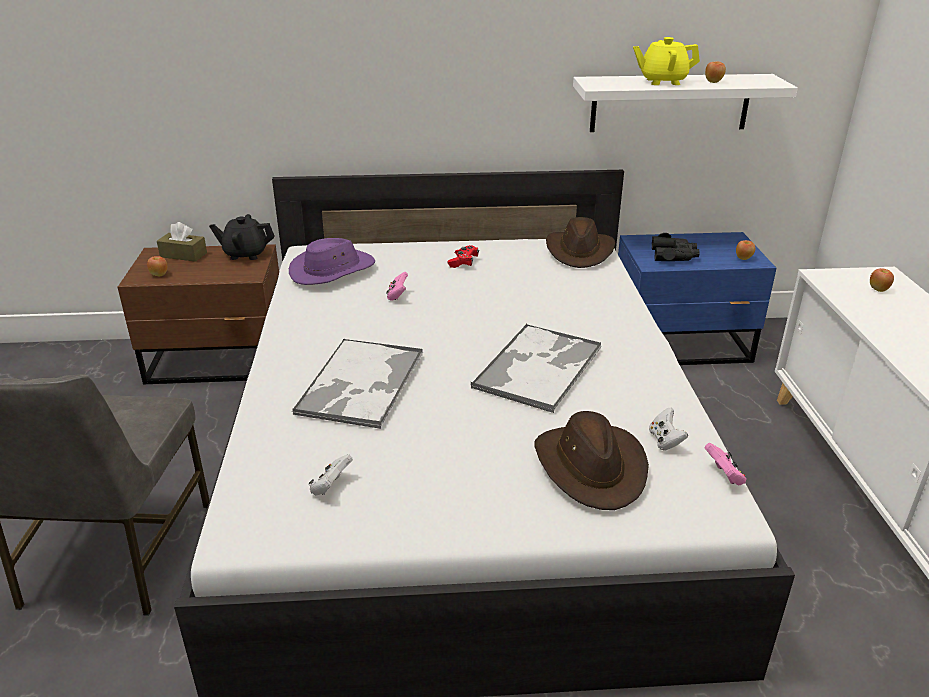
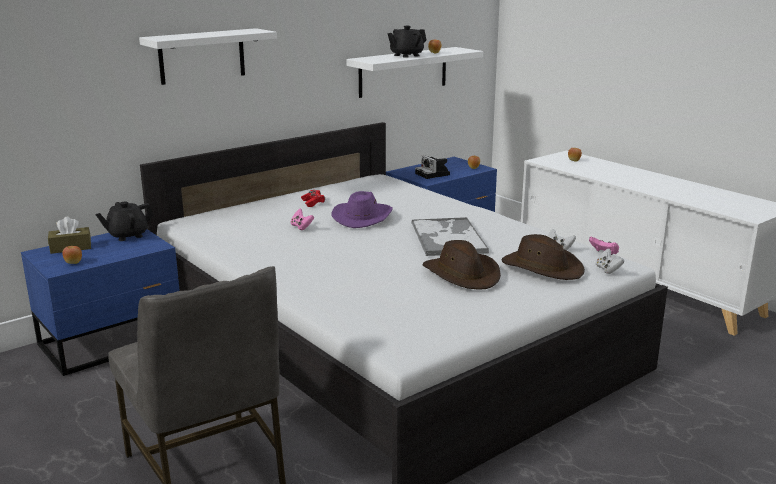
camera: 35 degrees left, 10 degrees down
brown nightstand [117,244,279,384] -> blue nightstand [21,229,180,376]
purple hat [289,238,375,285] -> purple hat moved to [331,191,393,228]
tray [292,339,423,429] -> none
white game controller [309,454,353,496] -> white game controller moved to [596,249,624,274]
brown hat [546,217,615,268] -> brown hat moved to [423,240,501,290]
yellow teapot [633,37,700,85] -> black teapot [388,26,426,58]
black binoculars [652,233,699,261] -> camera [415,155,450,179]
none -> white shelf [139,28,277,85]

